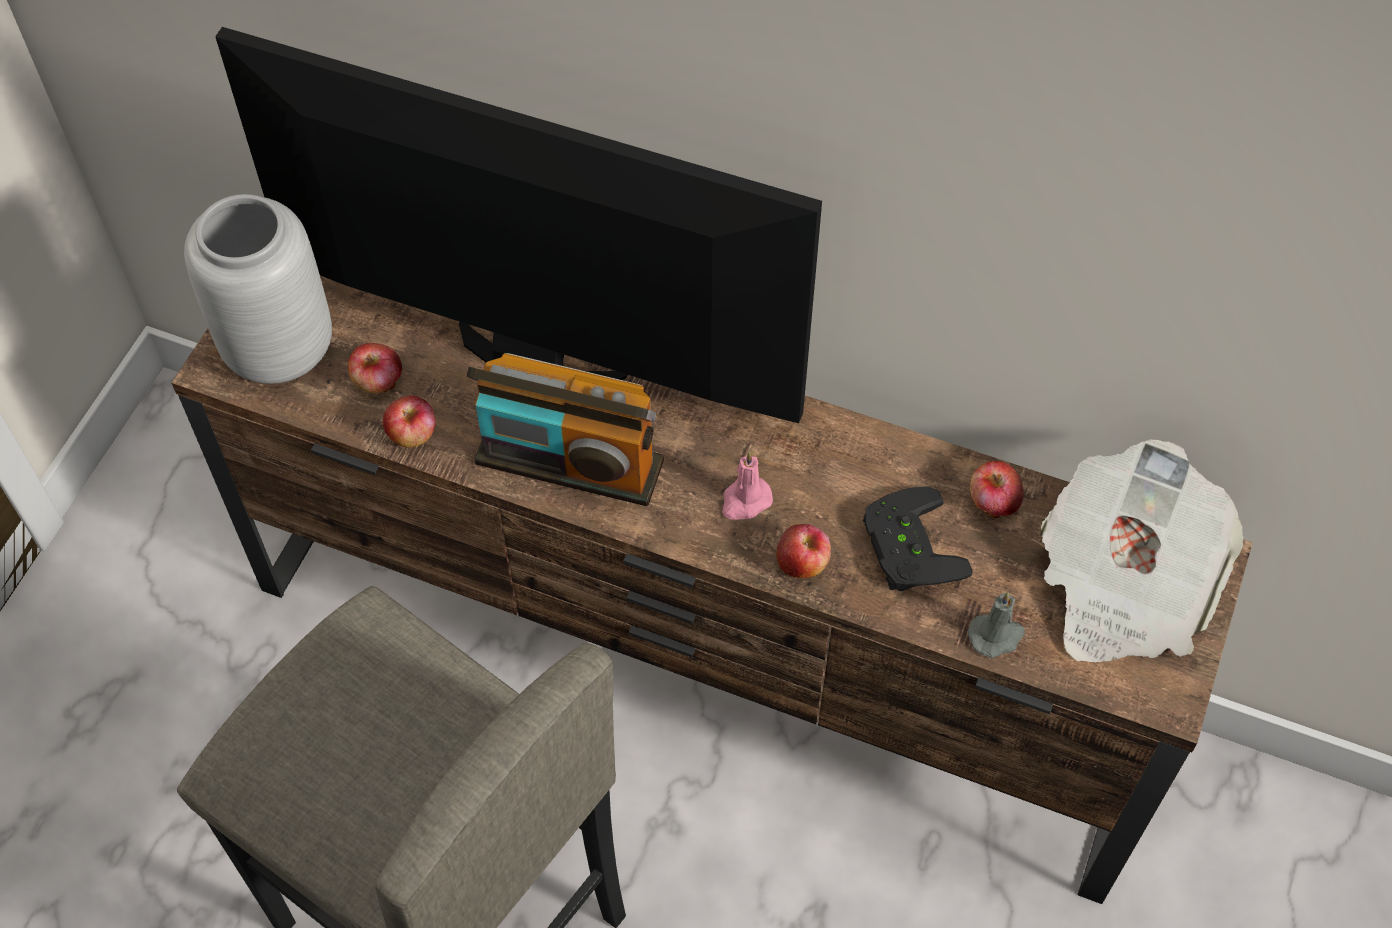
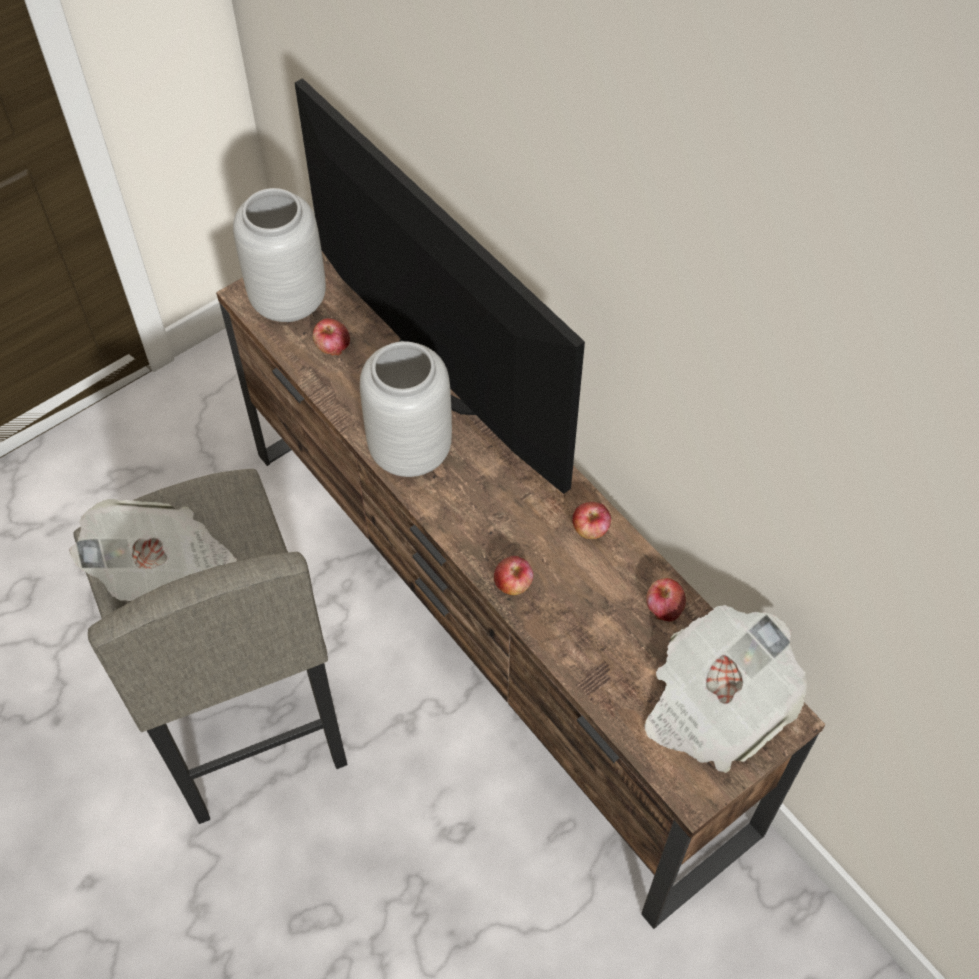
camera: 30 degrees right, 0 degrees up
apple [383,395,435,447] -> apple moved to [572,502,611,539]
radio [466,353,664,506] -> grey vase [360,341,452,477]
pink candle [722,452,773,520] -> none
black game controller [863,487,973,591] -> none
grey candle [968,592,1025,658] -> none
none -> newspaper [69,499,237,601]

